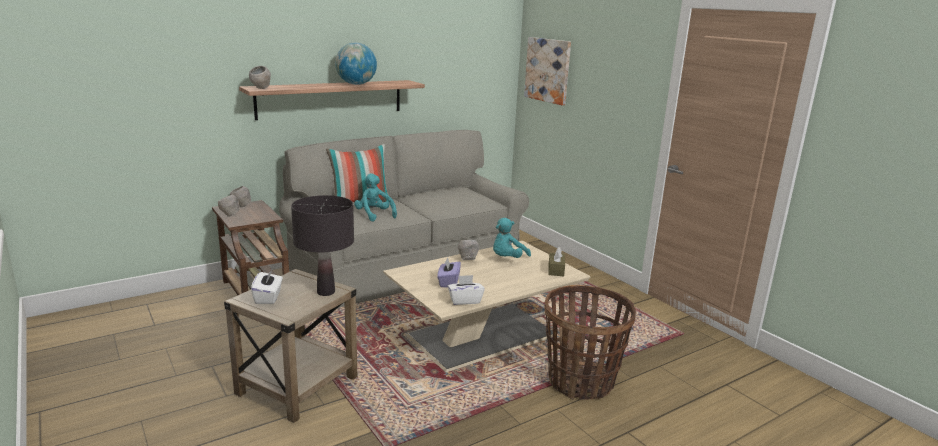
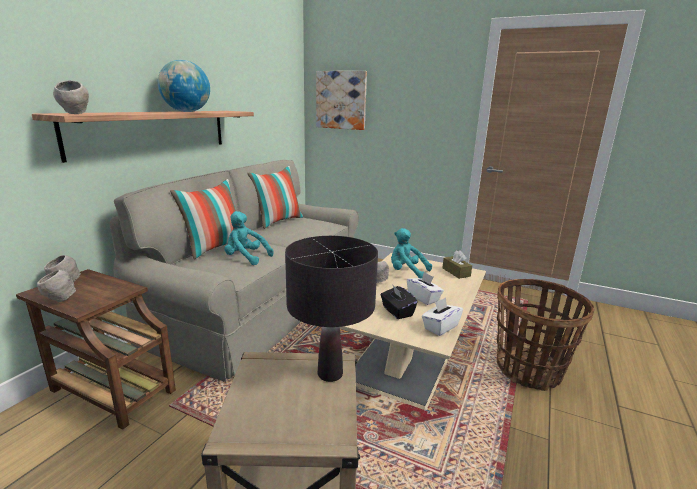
camera: 30 degrees left, 0 degrees up
white tissue box [251,270,283,304] -> white tissue box moved to [407,272,444,305]
purple tissue box [437,257,461,288] -> black tissue box [381,284,417,319]
turquoise plush toy [493,218,531,258] -> turquoise plush toy turned 105 degrees clockwise [391,228,432,279]
none -> pillow [247,166,303,229]

